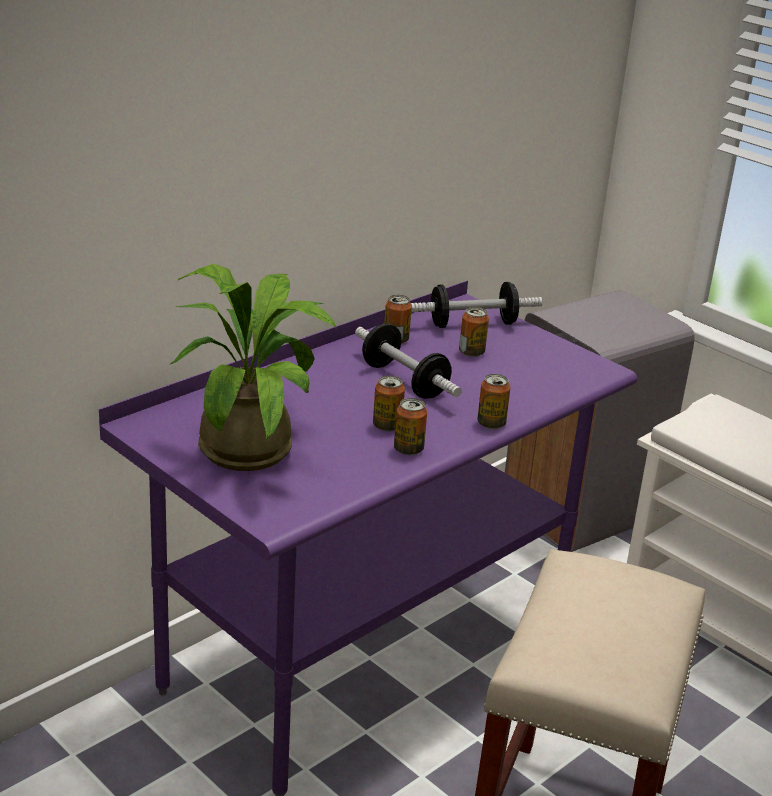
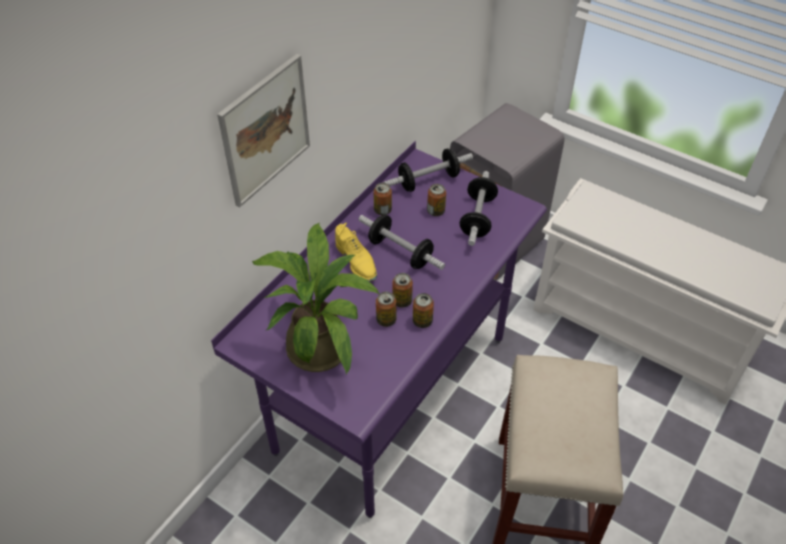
camera: 10 degrees left, 20 degrees up
can [478,374,510,429] -> can moved to [376,292,396,327]
none -> picture [217,54,310,207]
none -> yellow shoe [335,223,377,282]
none -> dumbbell [460,171,498,246]

